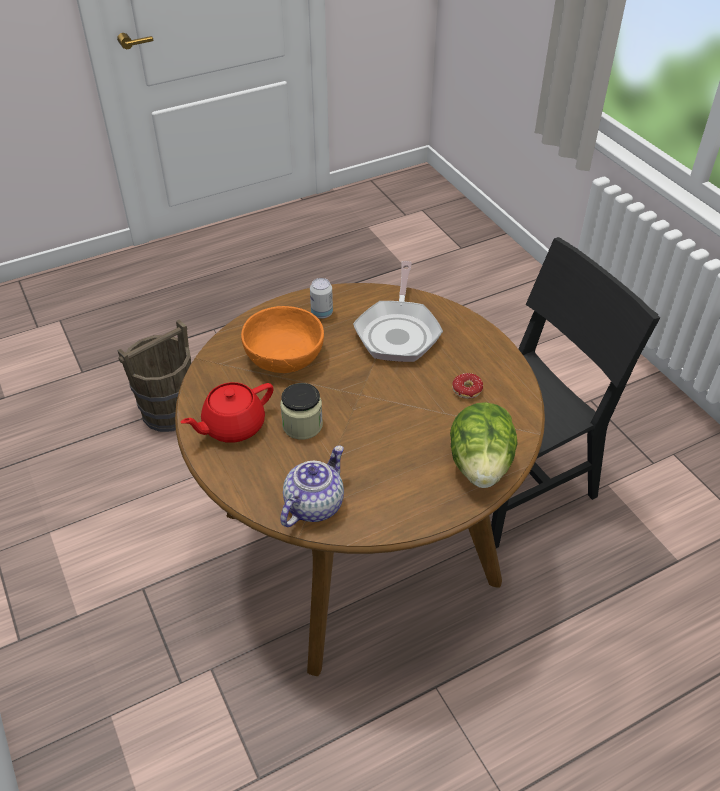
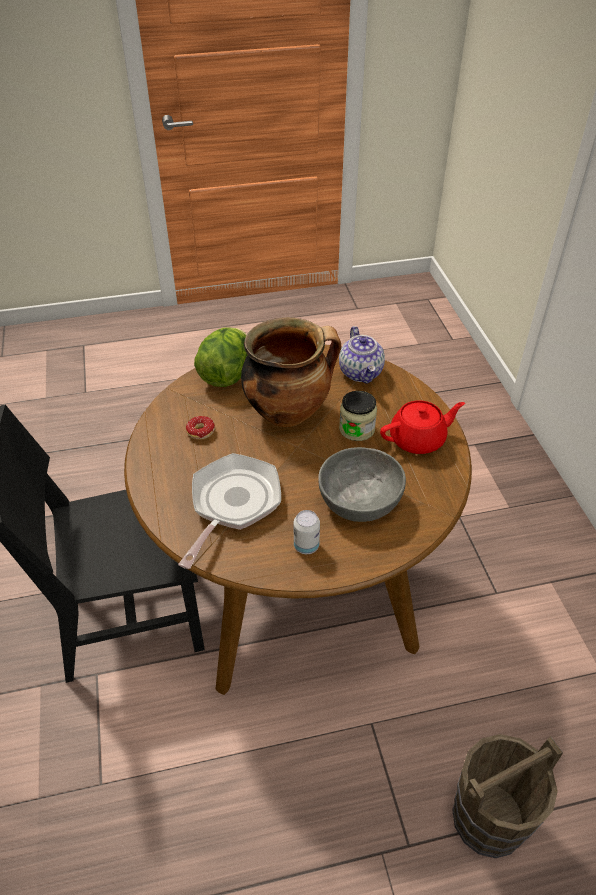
camera: 165 degrees left, 0 degrees up
orange bowl [241,306,324,373] -> grey bowl [318,447,406,522]
teapot [280,446,344,527] -> teapot turned 60 degrees counterclockwise [339,326,385,384]
none -> cooking pot [241,317,341,427]

